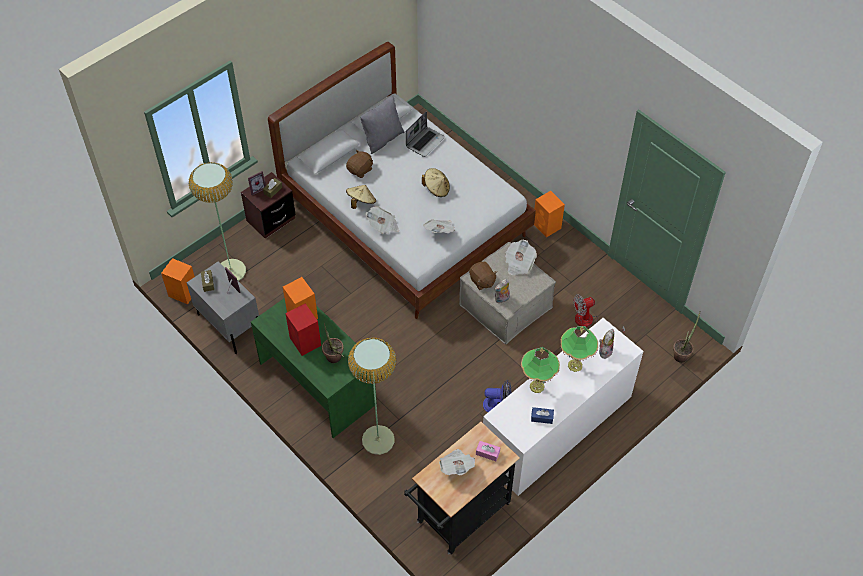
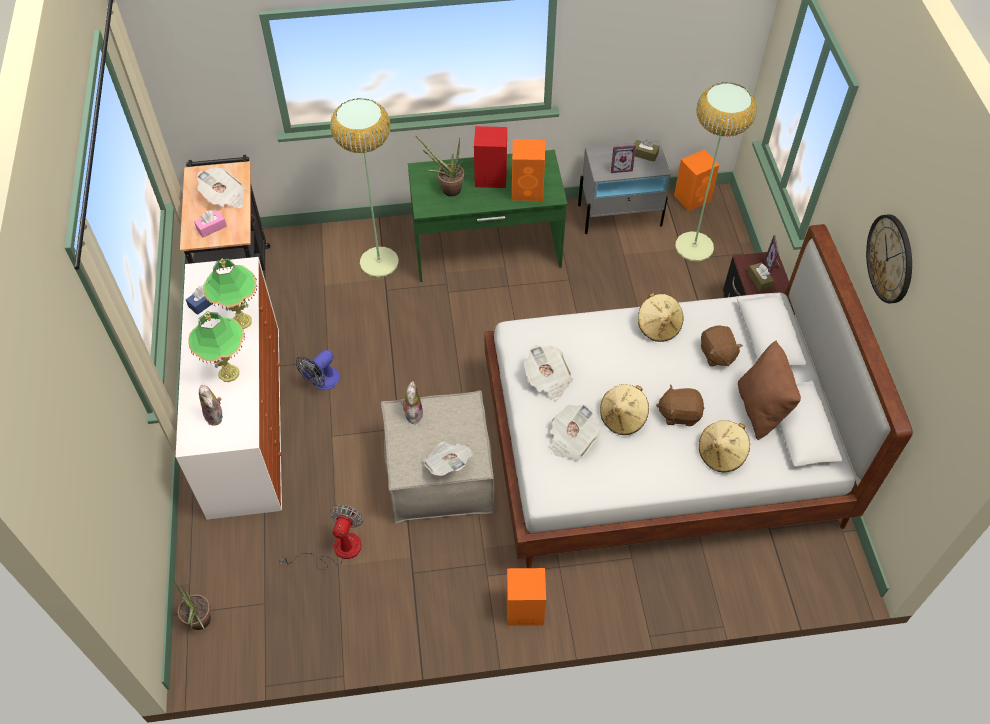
camera: 125 degrees right, 0 degrees up
grey pillow [360,96,404,154] -> brown pillow [738,340,801,441]
newspaper [366,206,399,234] -> newspaper moved to [549,405,600,460]
laptop [406,111,445,157] -> beige hat [699,420,750,472]
brown plush toy [469,262,497,290] -> brown plush toy moved to [656,384,704,426]
none -> wall clock [866,215,912,304]

